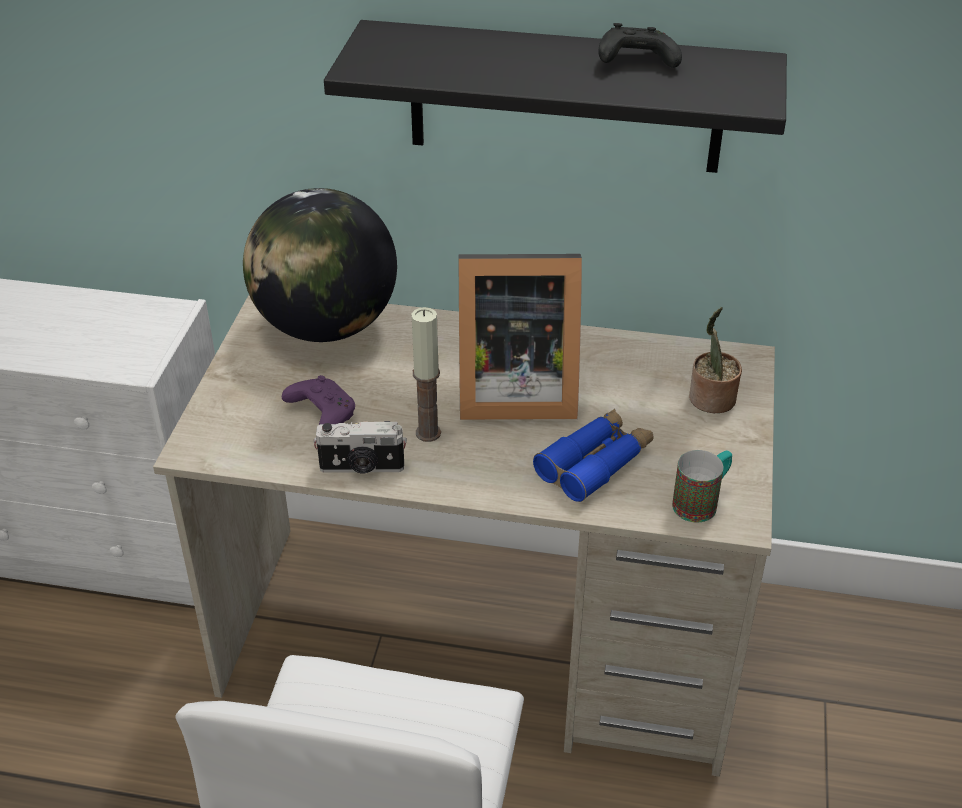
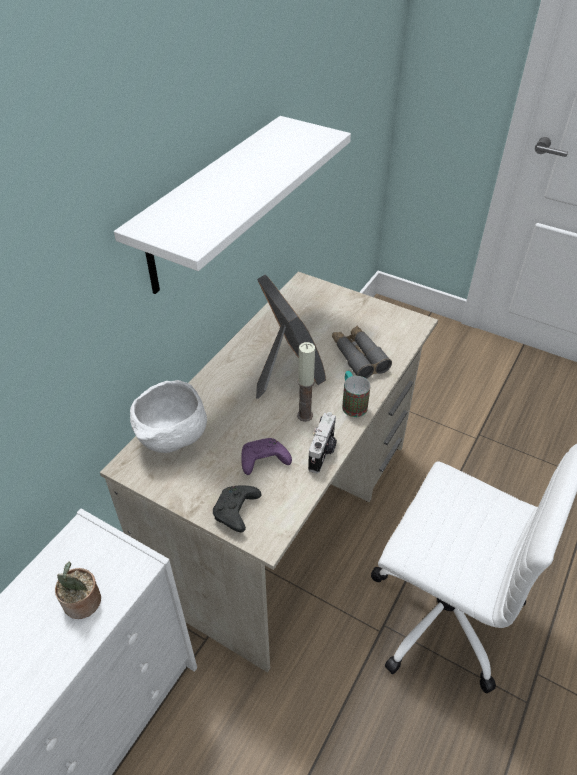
camera: 70 degrees left, 5 degrees up
globe [243,188,397,342] -> white bowl [130,380,207,453]
black shelf [324,20,787,173] -> white shelf [114,116,351,294]
picture frame [458,254,582,420] -> picture frame turned 45 degrees counterclockwise [256,274,326,399]
blue binoculars [533,409,654,502] -> grey binoculars [332,326,392,379]
black game controller [598,23,682,68] -> black game controller moved to [213,485,261,532]
mug [672,450,732,522] -> mug moved to [342,371,370,417]
potted plant [689,307,742,413] -> potted plant moved to [55,561,101,619]

